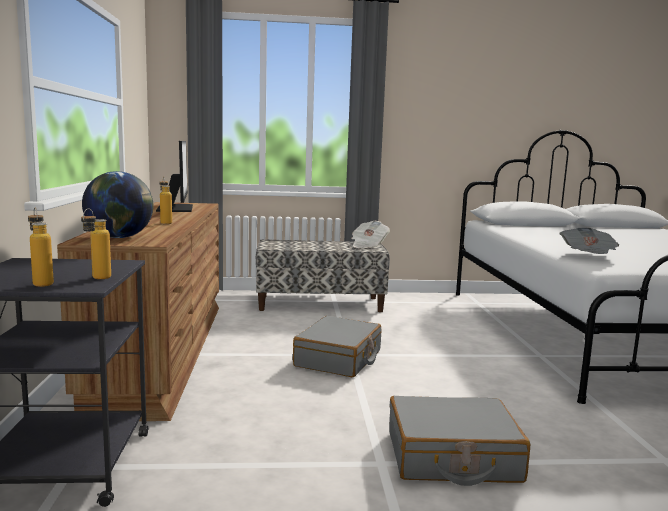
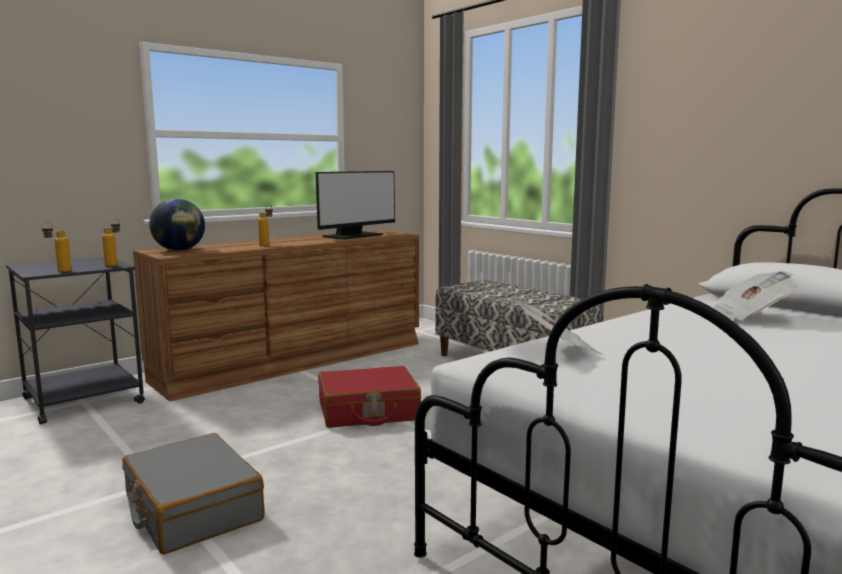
camera: 55 degrees right, 0 degrees up
bottle [28,208,54,287] -> bottle moved to [102,218,120,267]
grey suitcase [293,316,381,377] -> red suitcase [318,366,421,428]
newspaper [351,221,390,248] -> newspaper moved to [712,271,797,320]

